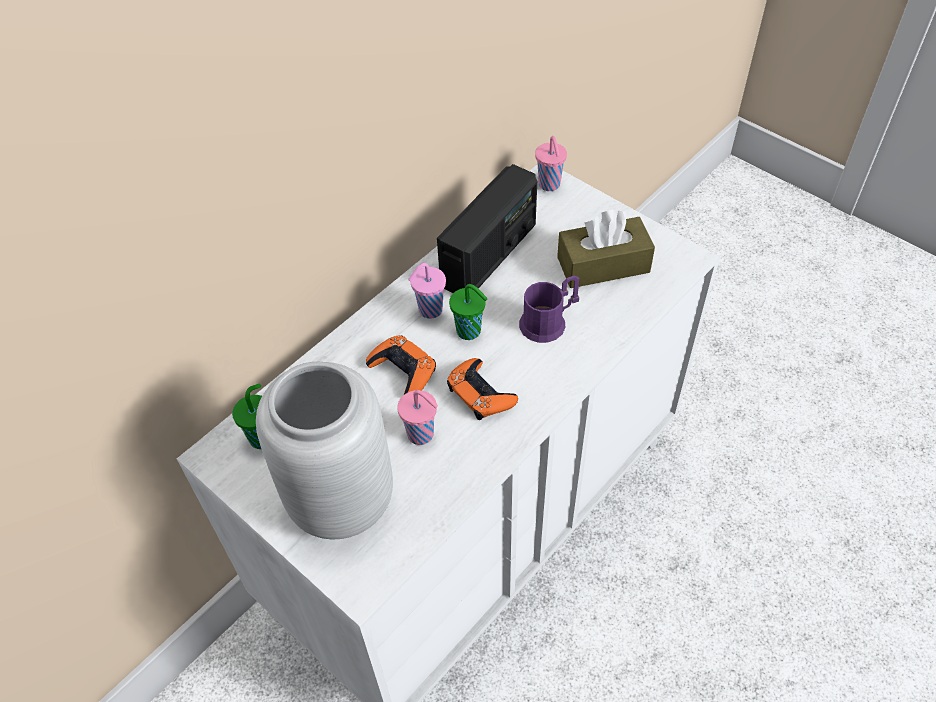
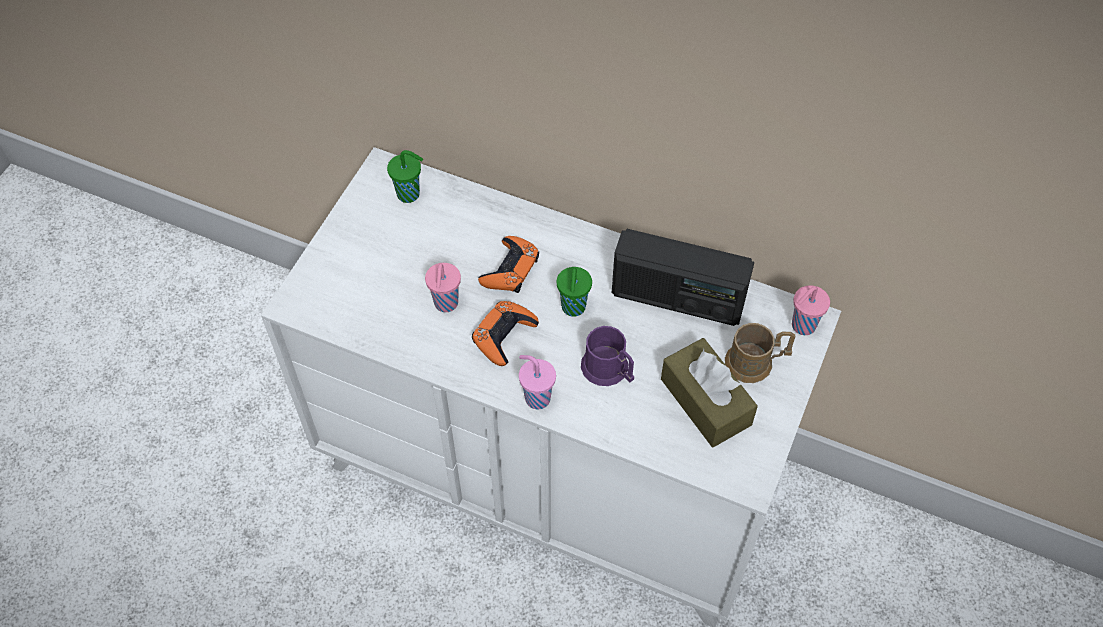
camera: 70 degrees right, 5 degrees up
grey vase [256,362,393,539] -> none
pink cup [408,263,446,319] -> pink cup moved to [519,355,556,409]
none -> brown mug [725,323,795,383]

